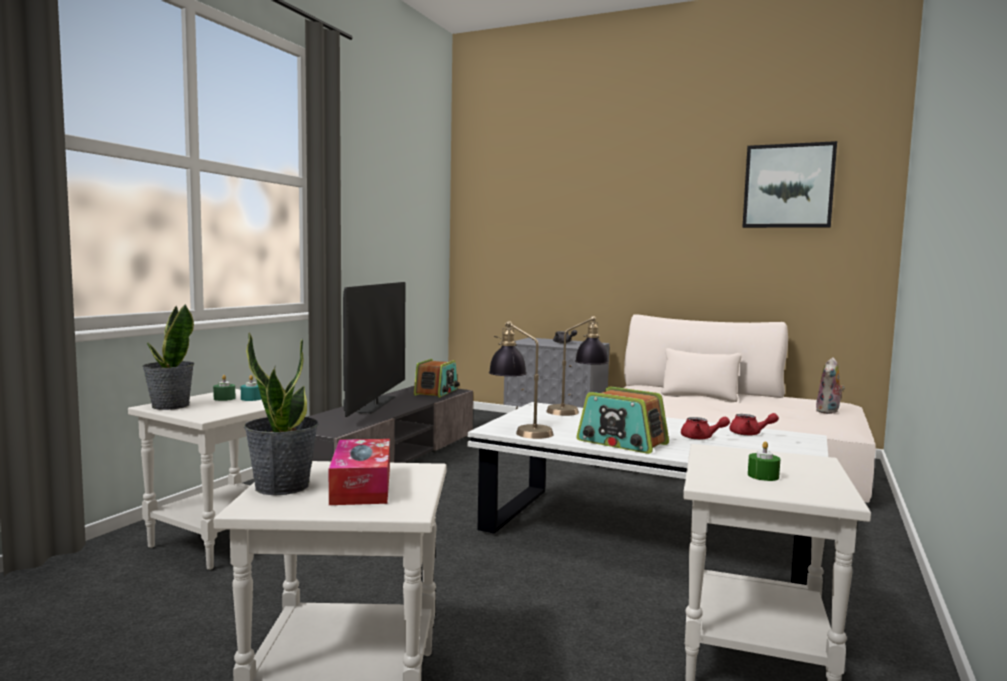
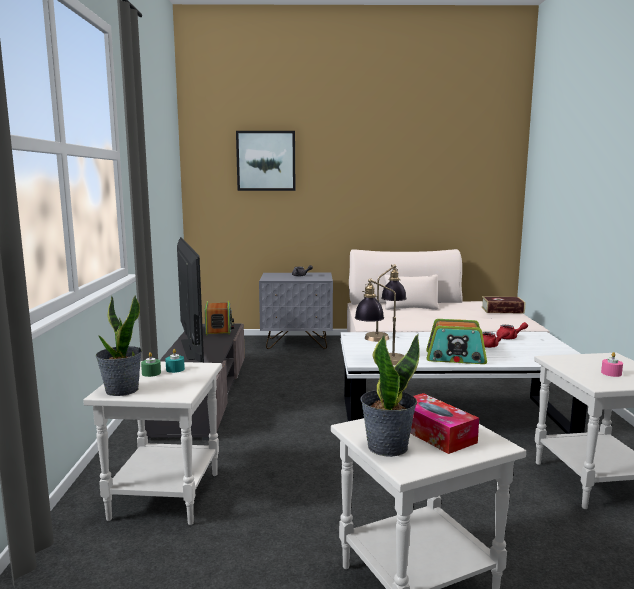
camera: 25 degrees left, 5 degrees up
picture [742,141,837,228] -> picture moved to [236,131,296,191]
green candle [748,441,780,481] -> pink candle [601,352,623,377]
plush toy [816,358,845,414] -> book [481,296,525,314]

